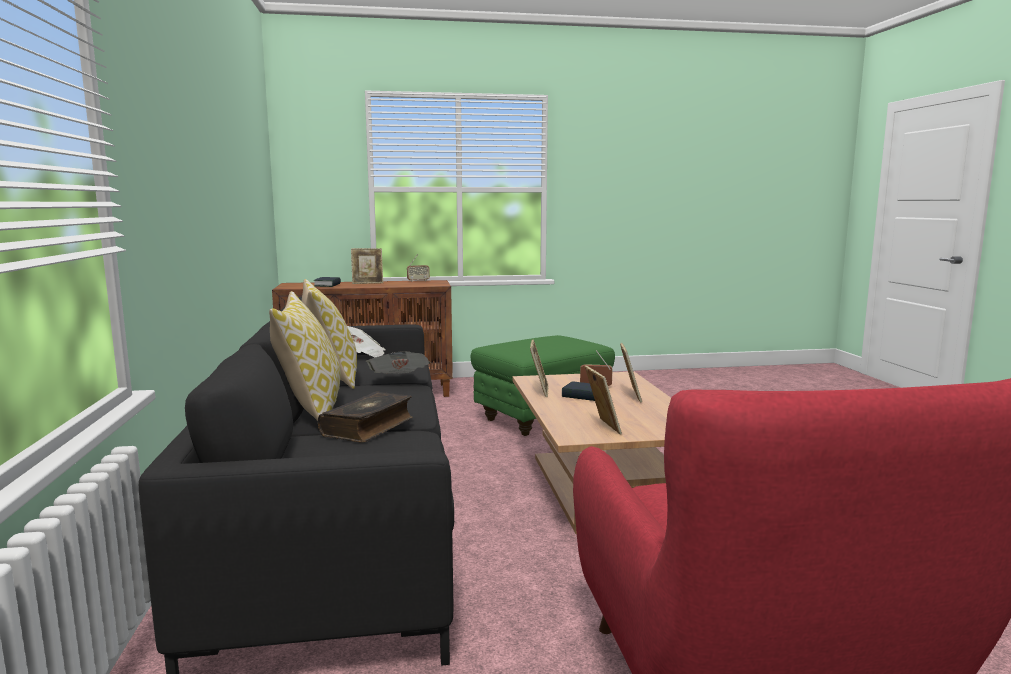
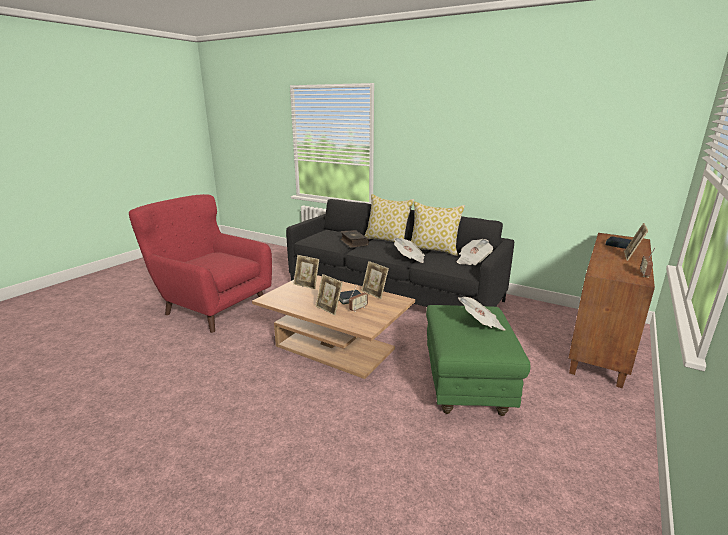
camera: 130 degrees right, 10 degrees up
none -> newspaper [458,297,505,331]

